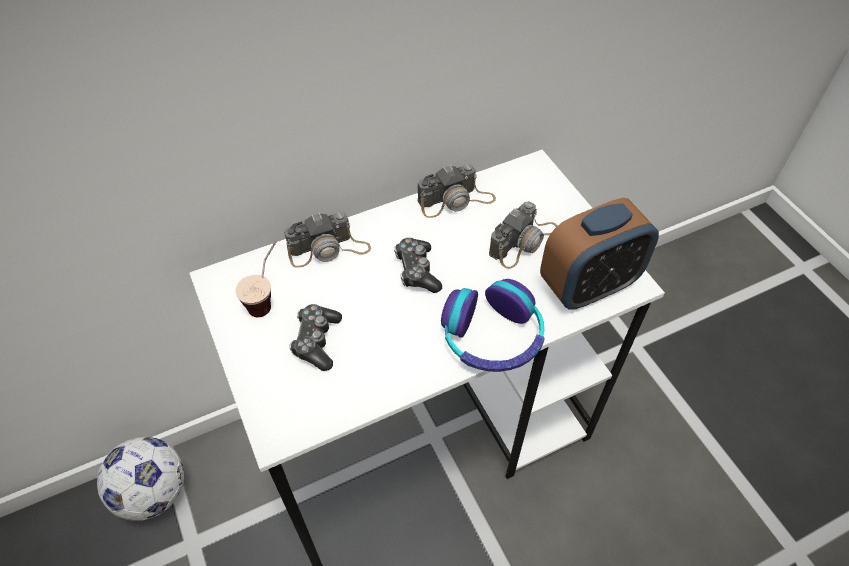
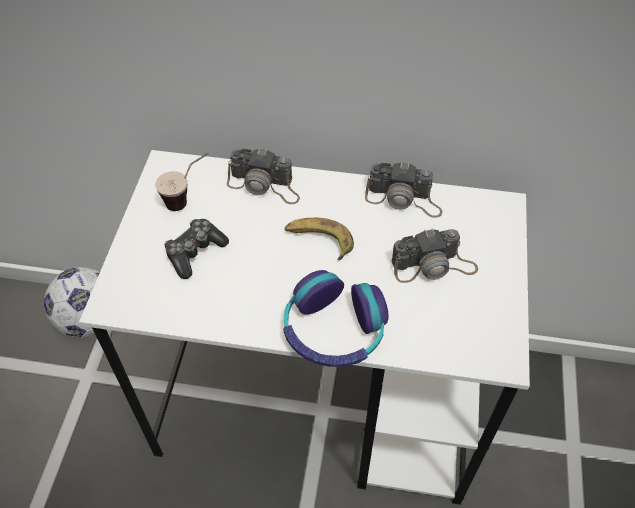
camera: 35 degrees right, 0 degrees up
game controller [394,238,442,293] -> banana [285,218,354,260]
alarm clock [540,198,659,310] -> none

